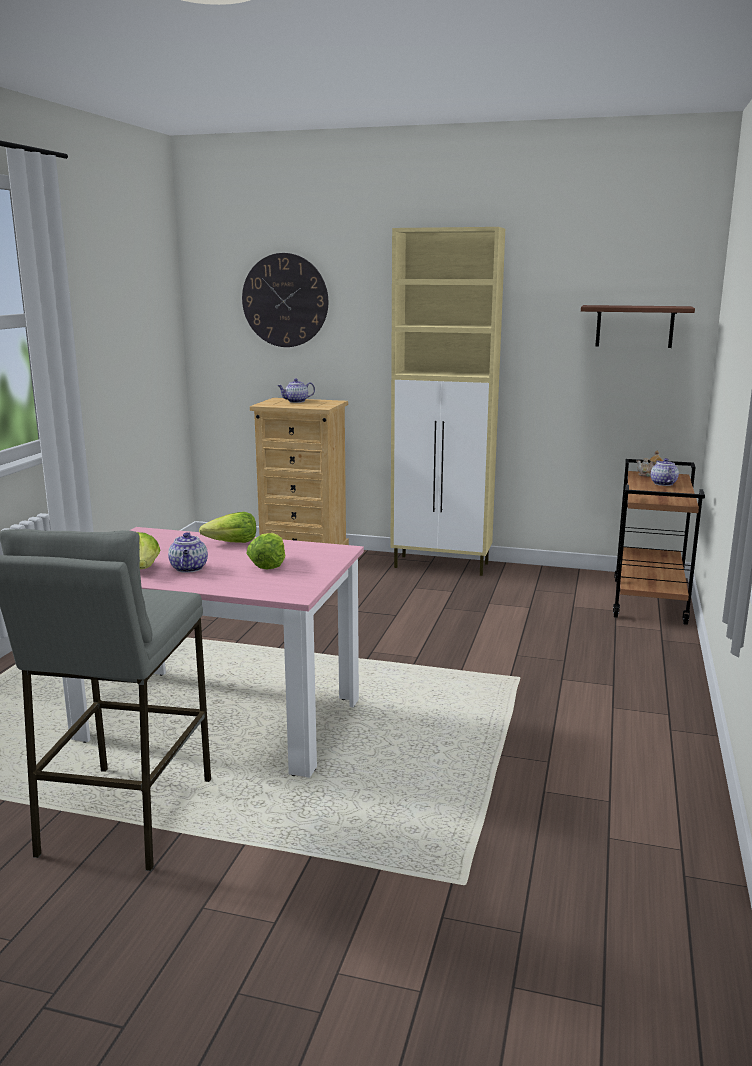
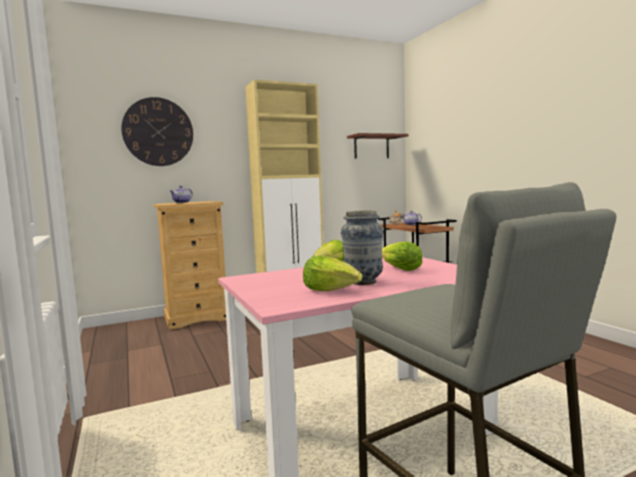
camera: 40 degrees left, 10 degrees down
teapot [168,532,208,573] -> vase [341,211,384,285]

